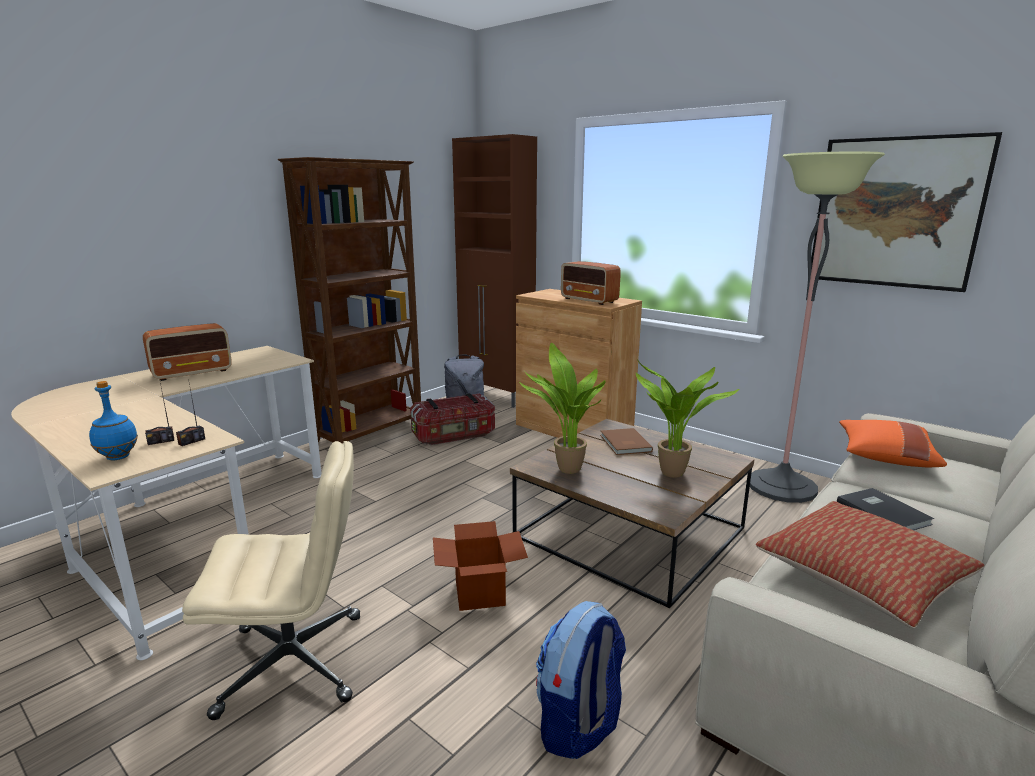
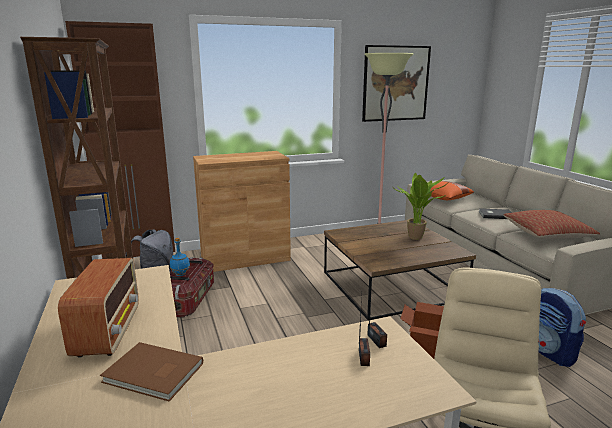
camera: 60 degrees left, 0 degrees up
blue bottle [89,381,138,460] -> blue bottle moved to [170,238,190,276]
potted plant [519,343,605,474] -> none
radio [561,261,621,305] -> none
brown book [600,428,653,455] -> brown book moved to [100,342,203,402]

